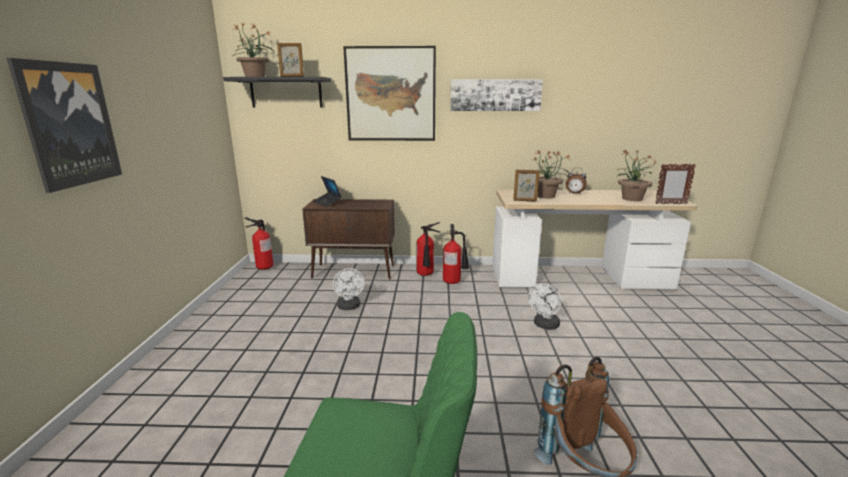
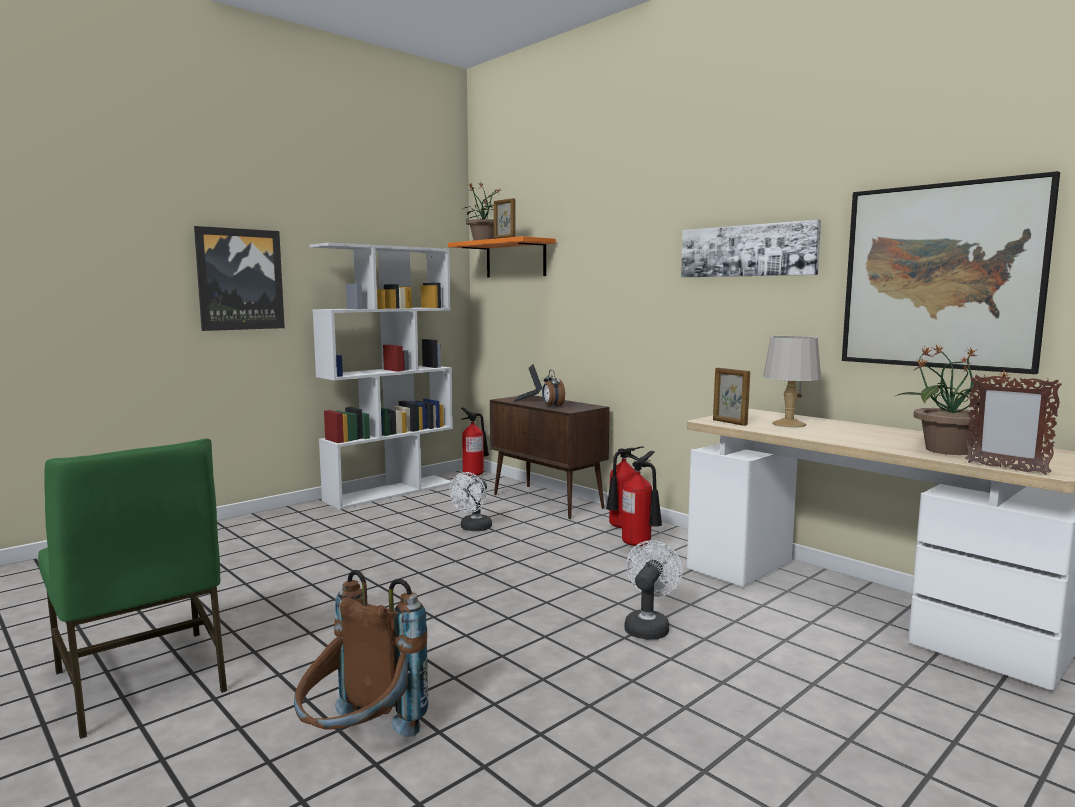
camera: 45 degrees right, 10 degrees down
black shelf [223,77,331,107] -> orange shelf [448,236,556,278]
picture [343,46,436,141] -> picture moved to [842,171,1060,374]
white fan [528,283,561,330] -> white fan turned 120 degrees clockwise [624,540,683,640]
potted plant [534,150,570,198] -> grey table lamp [763,336,821,428]
alarm clock [566,168,587,195] -> alarm clock moved to [542,370,565,408]
none -> white bookcase [309,243,454,510]

